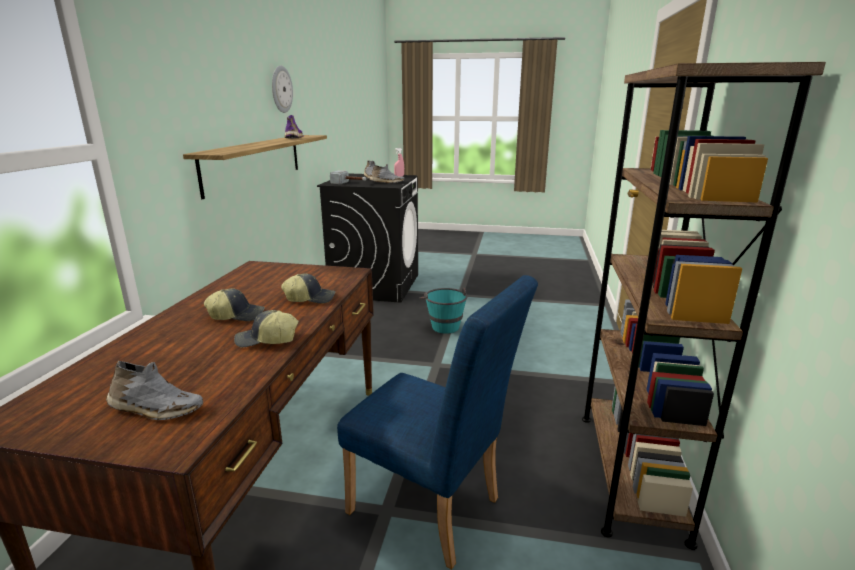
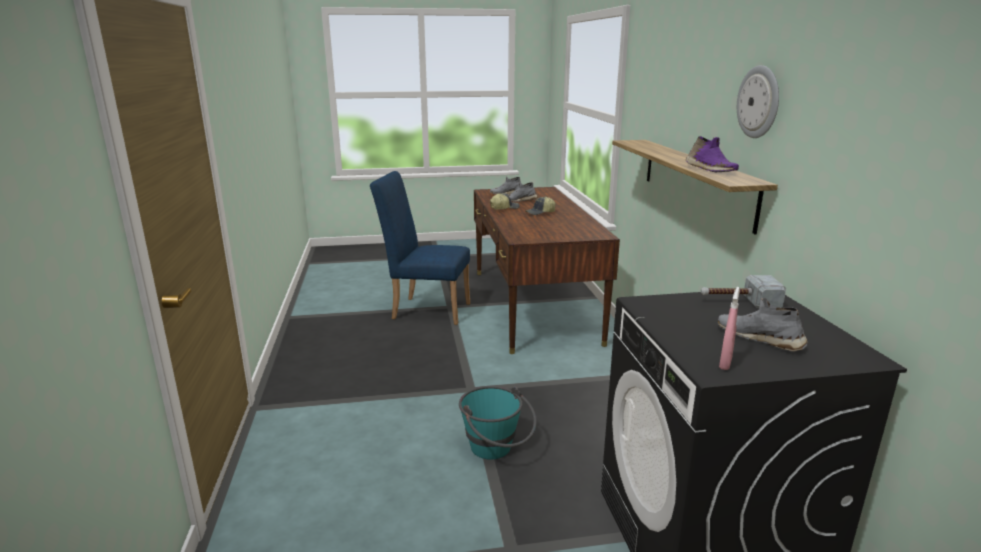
camera: 160 degrees right, 0 degrees up
cap [281,273,335,303] -> none
grey shoe [369,164,404,183] -> grey shoe moved to [508,182,538,202]
brown bookcase [582,62,826,550] -> none

